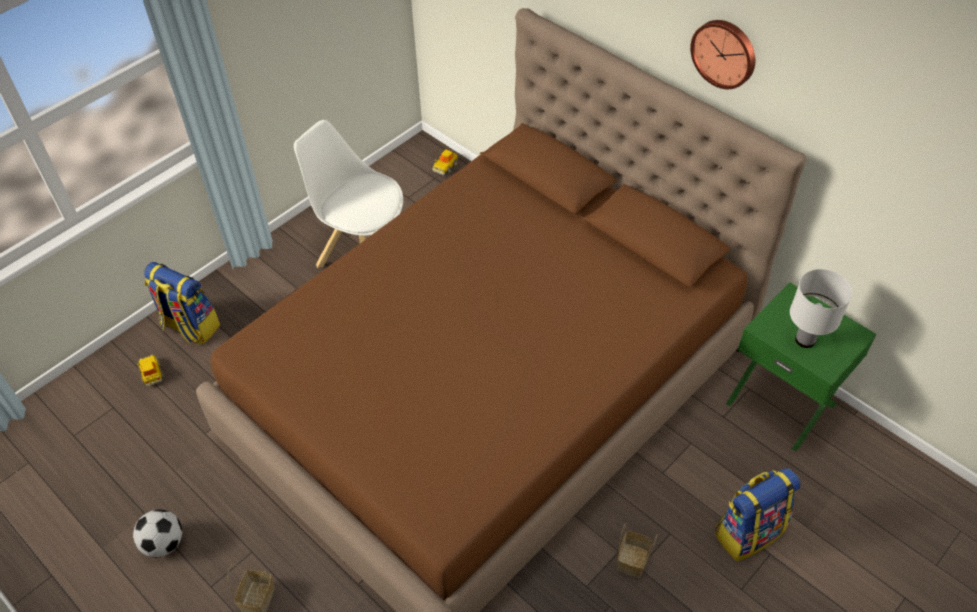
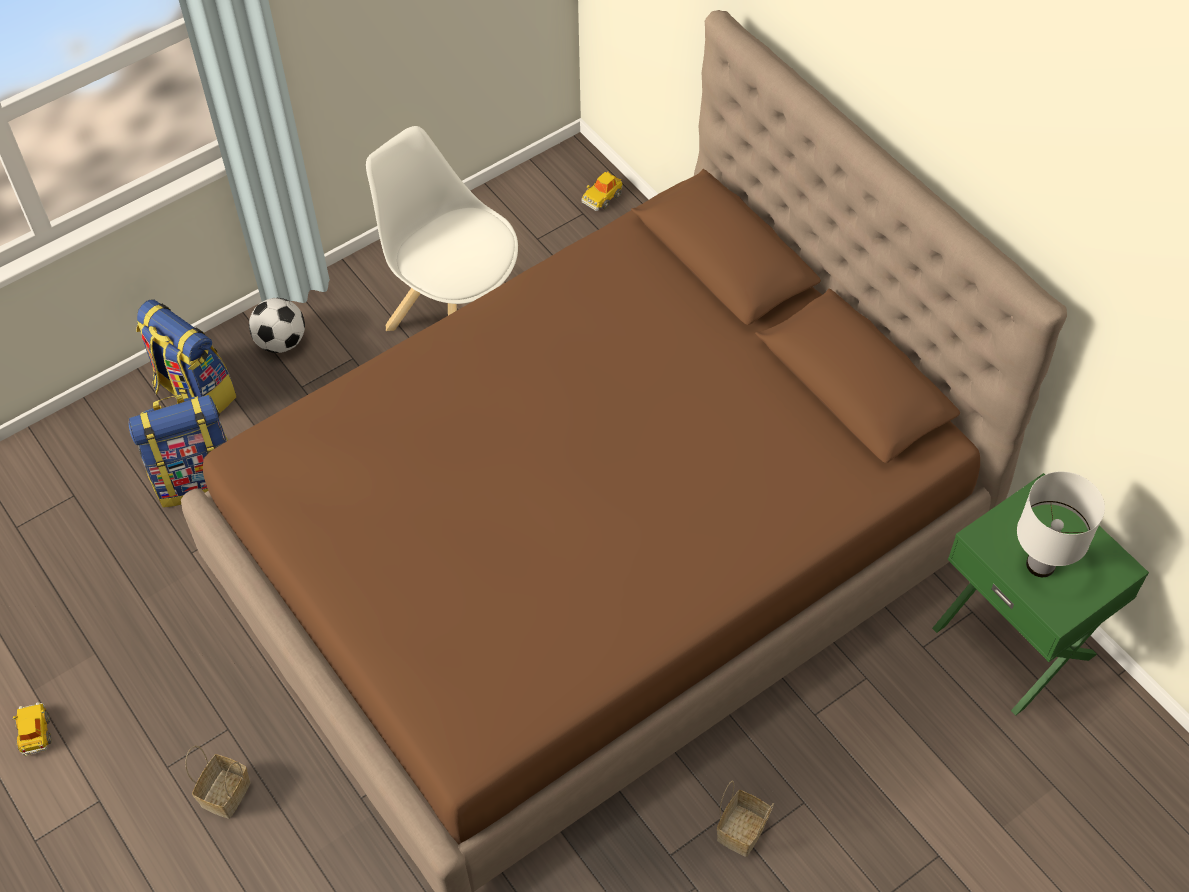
camera: 10 degrees right, 5 degrees up
football [133,510,182,557] -> football moved to [249,298,305,353]
toy car [137,355,164,386] -> toy car moved to [13,702,52,756]
wall clock [690,20,755,89] -> none
backpack [715,468,801,562] -> backpack moved to [129,395,228,508]

